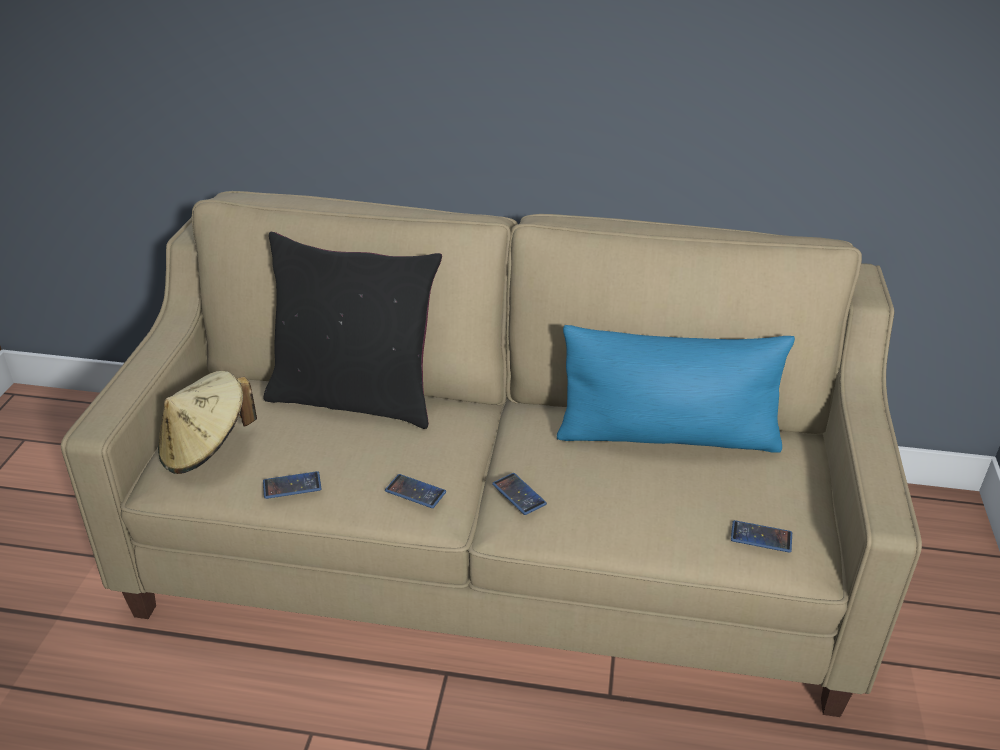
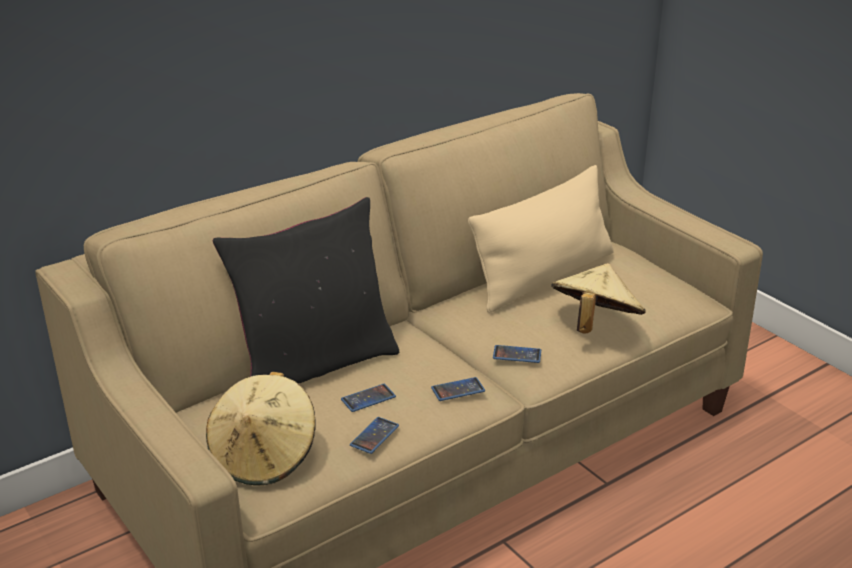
camera: 45 degrees left, 5 degrees down
blue pillow [557,325,795,453] -> beige pillow [468,165,614,313]
phone [731,520,792,553] -> phone moved to [341,384,396,412]
none -> beige hat [551,263,646,334]

